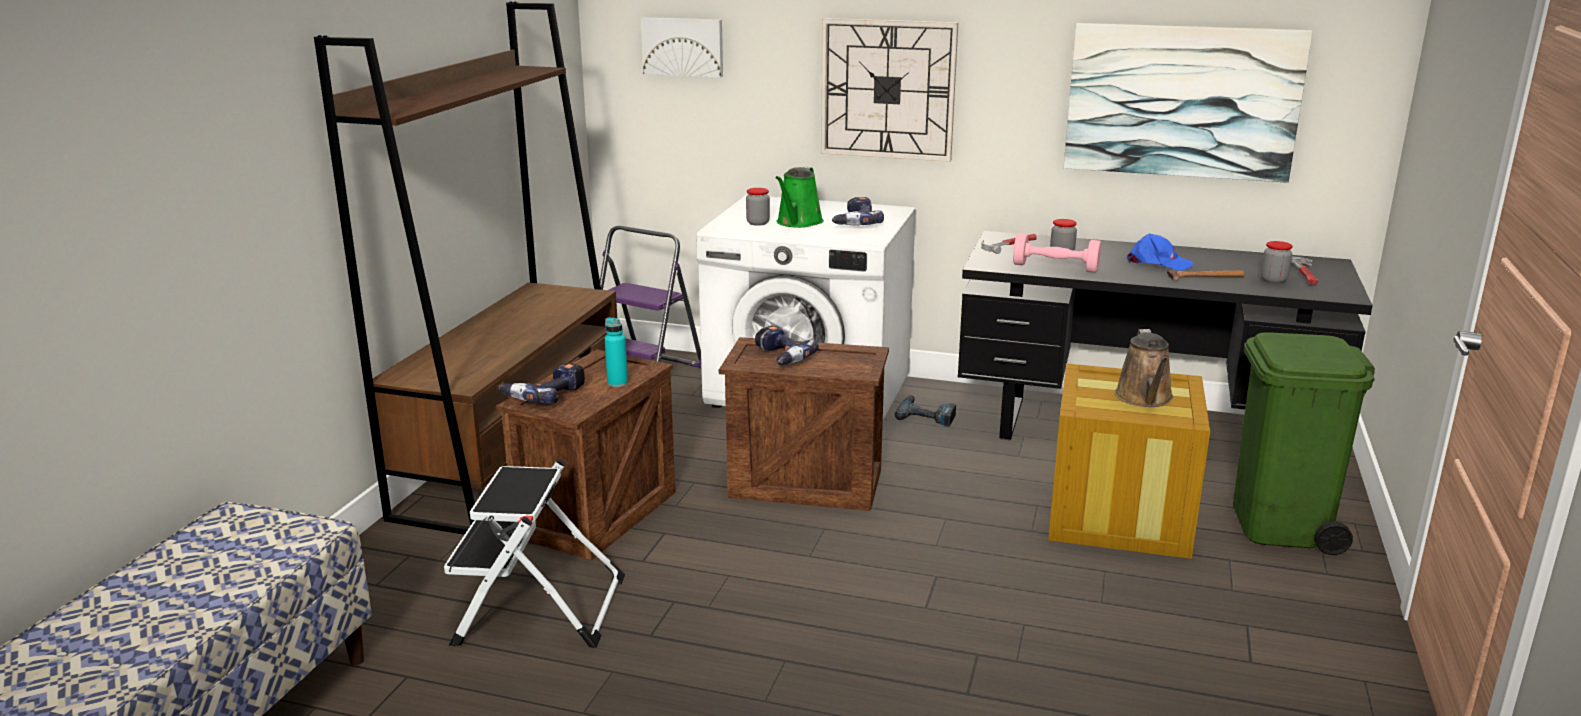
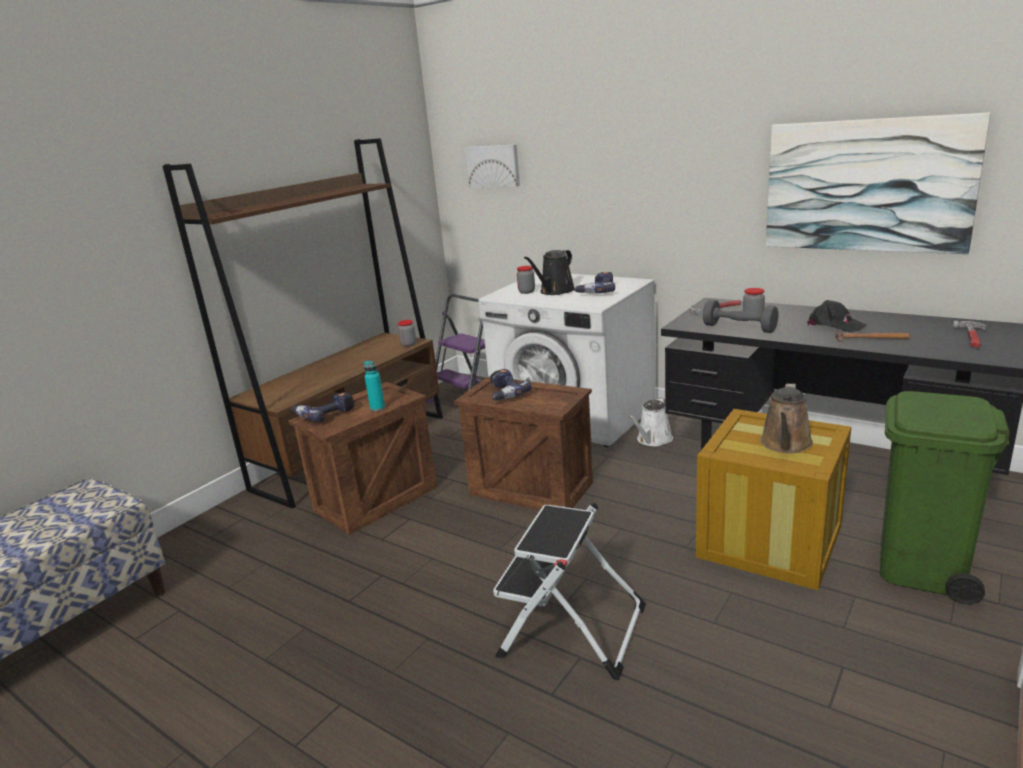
camera: 20 degrees right, 0 degrees up
step ladder [444,459,625,648] -> step ladder moved to [493,502,646,680]
green watering can [776,167,824,228] -> black watering can [524,250,575,295]
wall clock [821,18,958,162] -> none
power drill [895,395,956,427] -> white watering can [628,397,673,446]
pink dumbbell [1013,233,1101,273] -> grey dumbbell [703,300,778,333]
blue cap [1127,234,1193,271] -> black cap [807,300,867,333]
jar [1261,241,1293,283] -> jar moved to [398,320,416,347]

